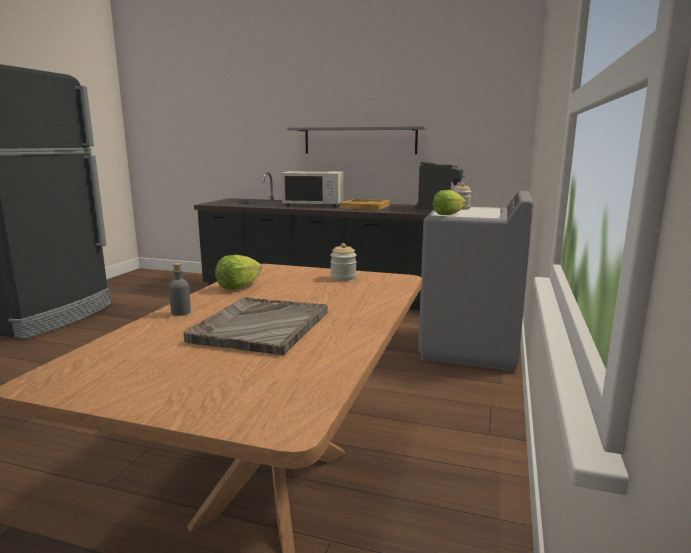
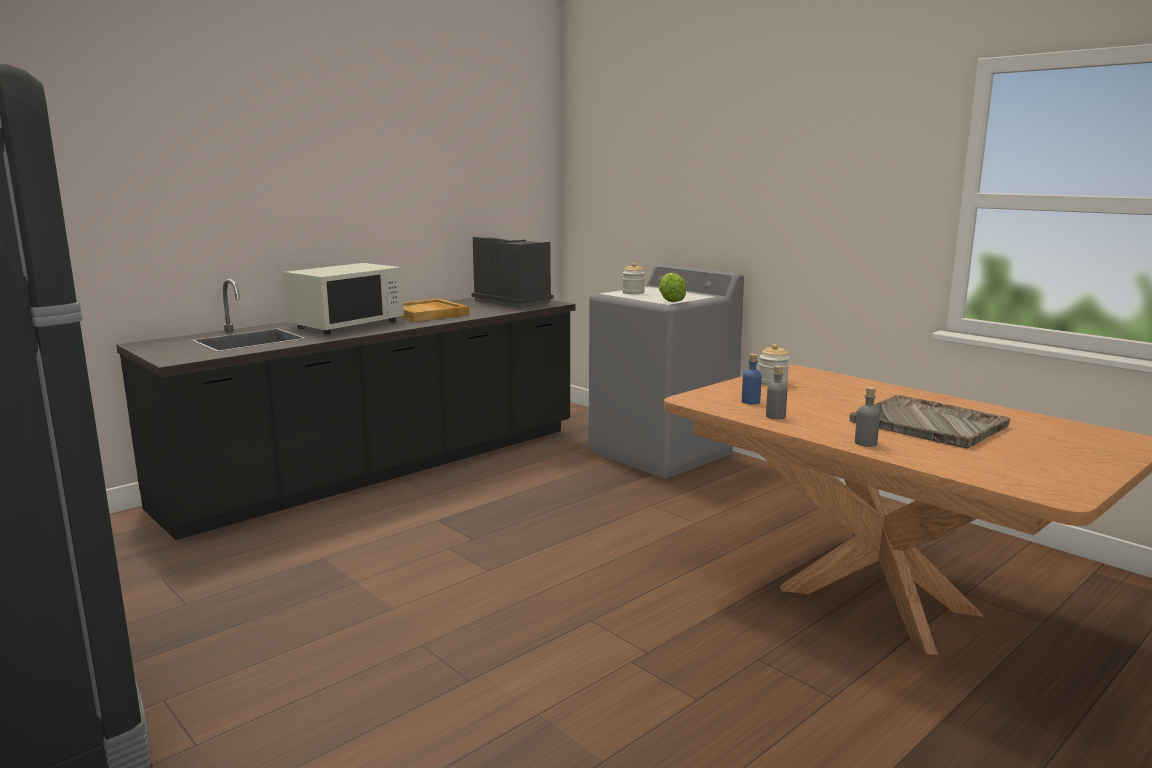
camera: 60 degrees left, 0 degrees up
lettuce [215,255,262,290] -> grey bottle [766,365,787,419]
grey shelf [287,126,428,154] -> none
none -> blue bottle [742,354,762,404]

